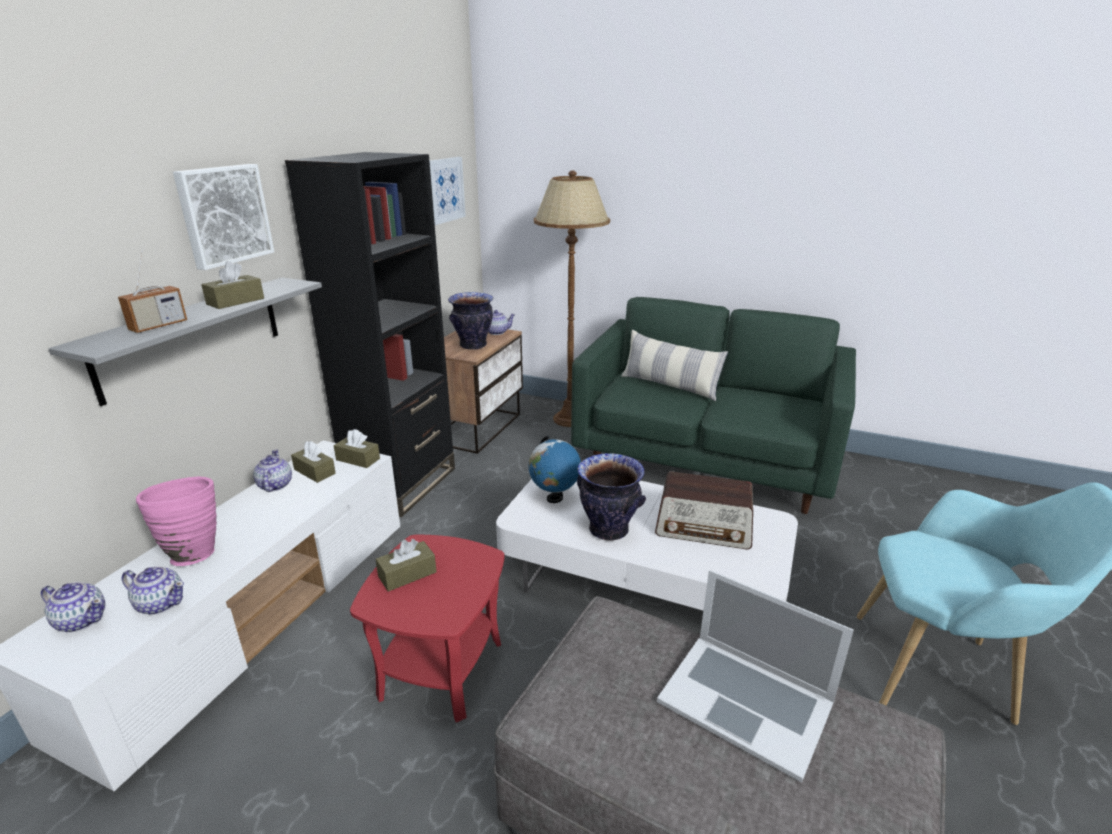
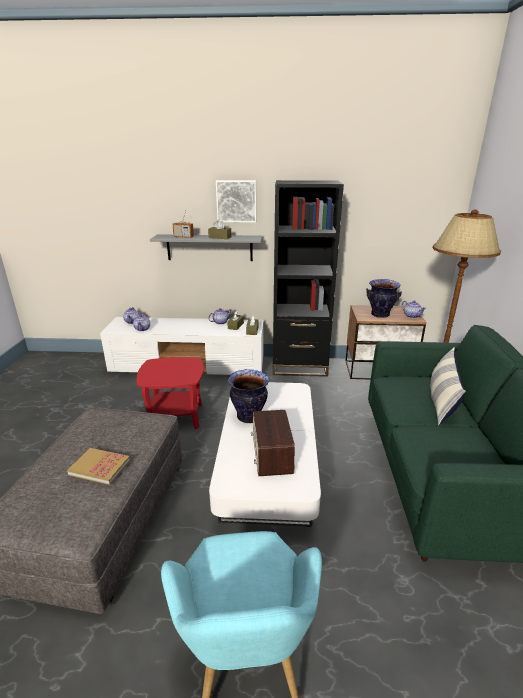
camera: 70 degrees right, 0 degrees up
pink vase [136,476,217,566] -> none
brown tissue box [375,539,437,592] -> none
picture [429,157,466,225] -> none
globe [528,435,581,503] -> none
laptop [657,570,854,783] -> book [67,448,131,485]

